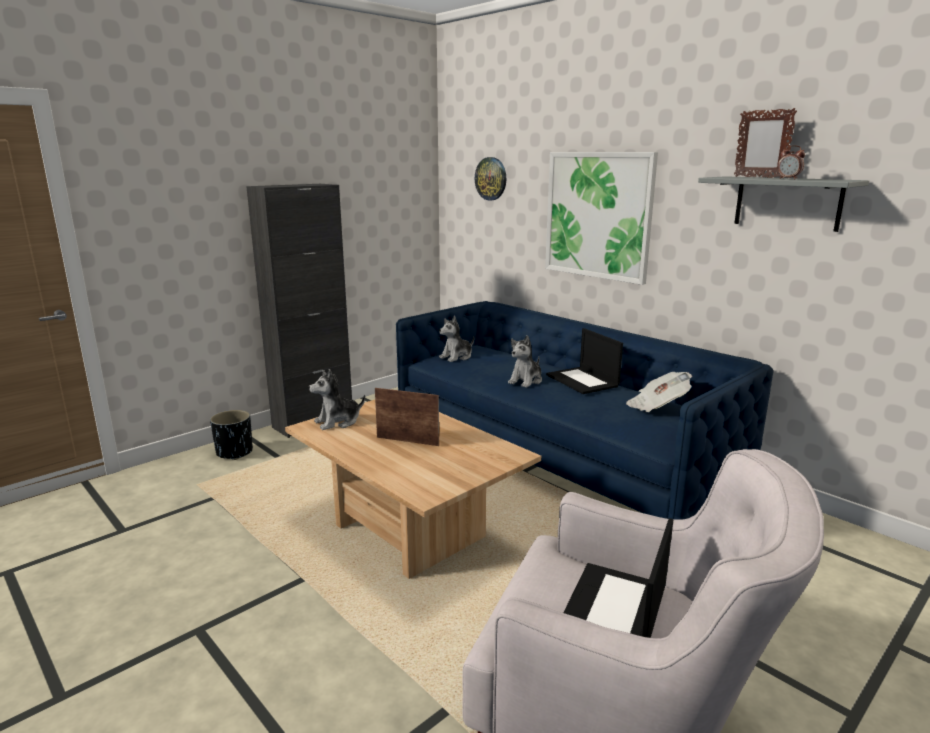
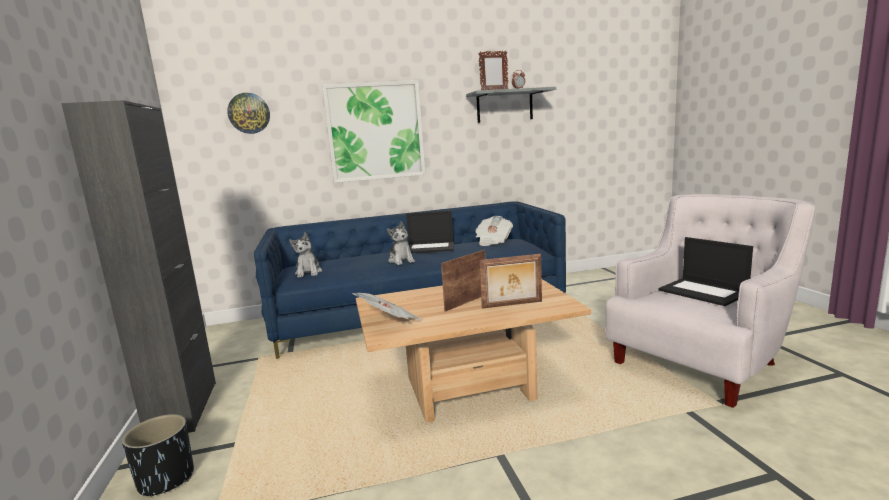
camera: 60 degrees left, 5 degrees down
plush toy [309,369,365,430] -> newspaper [352,293,423,320]
none -> picture frame [479,254,542,309]

